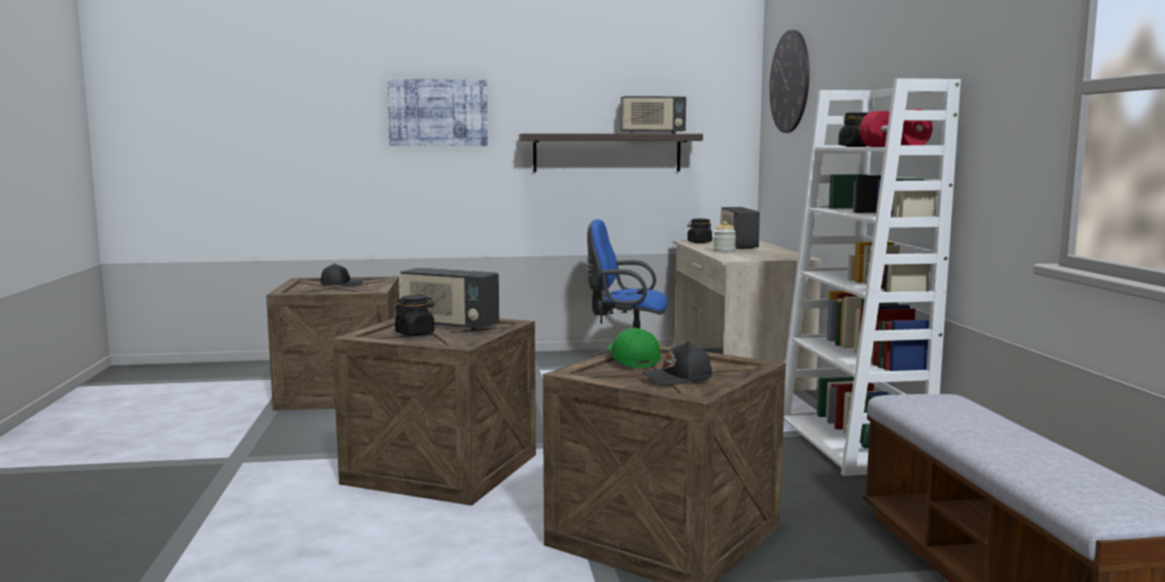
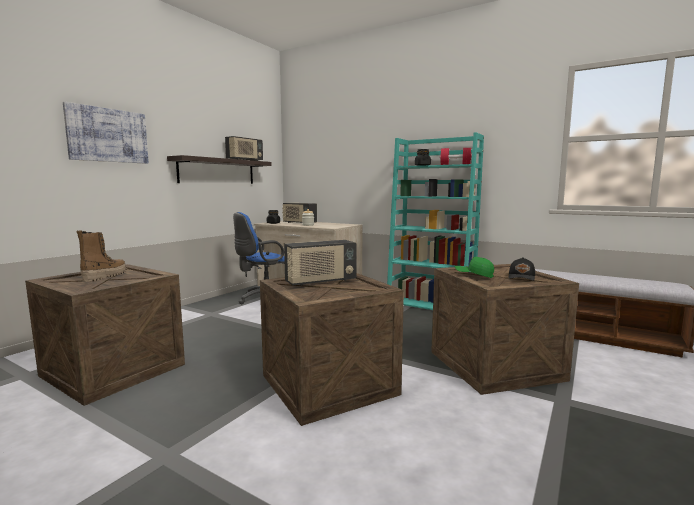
camera: 50 degrees left, 0 degrees up
black cap [321,263,363,286] -> boot [77,230,126,282]
black jar [395,295,435,336] -> none
wall clock [769,30,810,133] -> none
white bookcase [784,78,961,476] -> turquoise bookcase [387,132,484,310]

